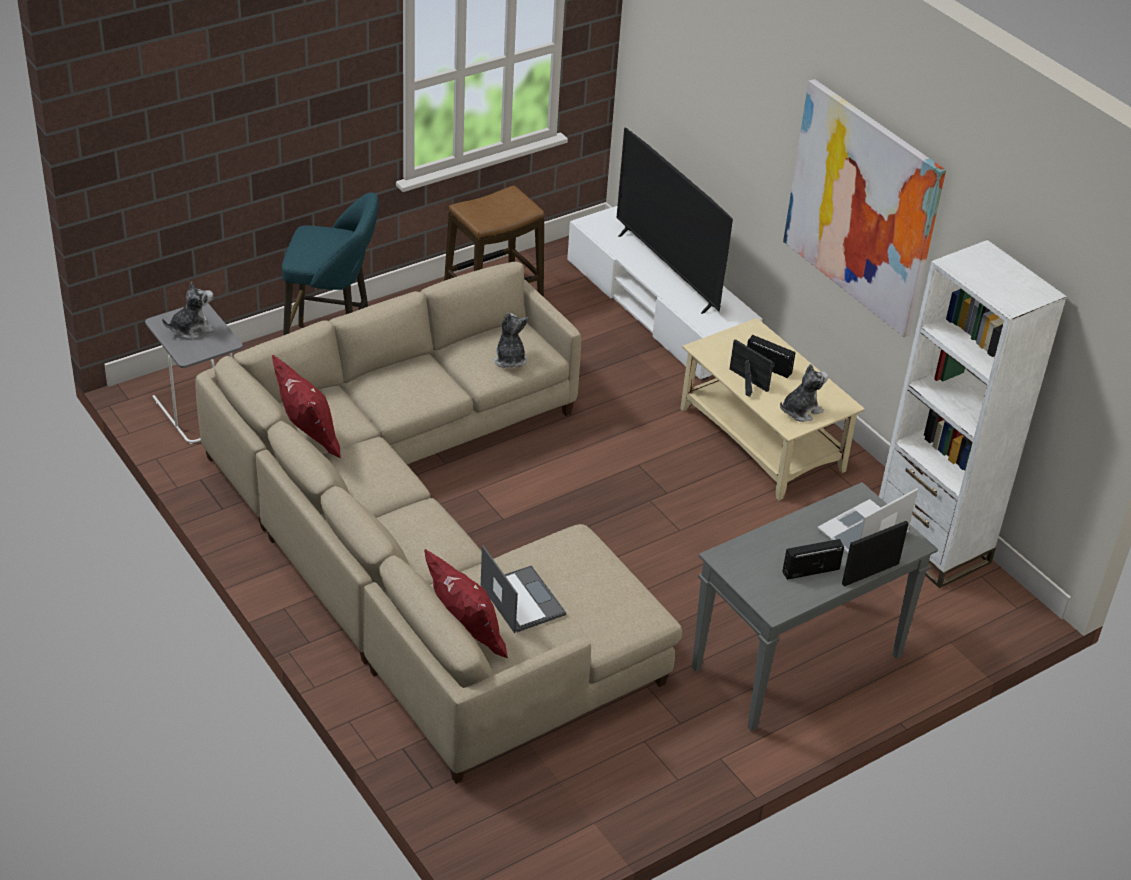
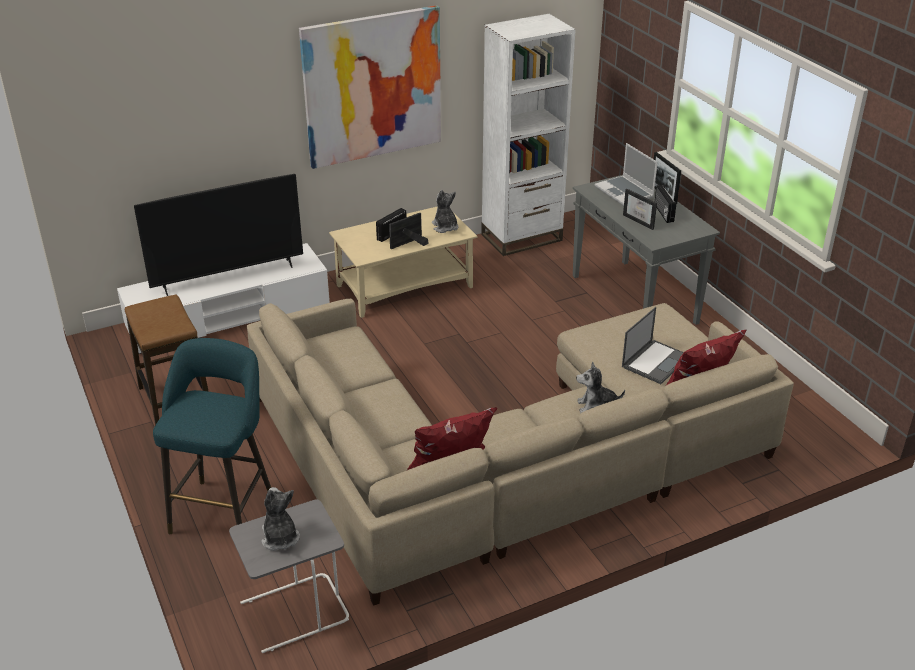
camera: 80 degrees left, 5 degrees down
laptop [481,545,566,633] -> laptop turned 150 degrees clockwise [622,307,684,384]
plush toy [493,312,529,368] -> plush toy moved to [576,362,625,413]
none -> picture frame [623,189,657,230]

